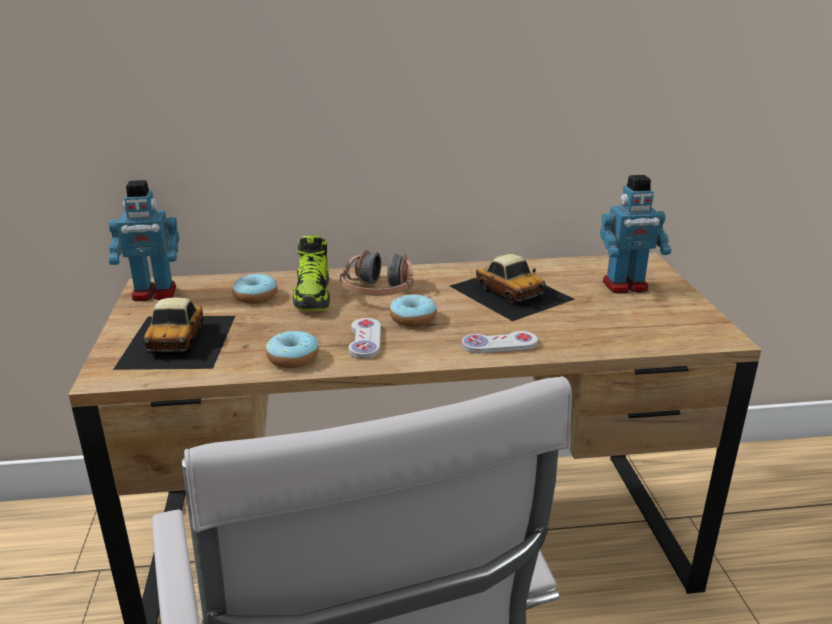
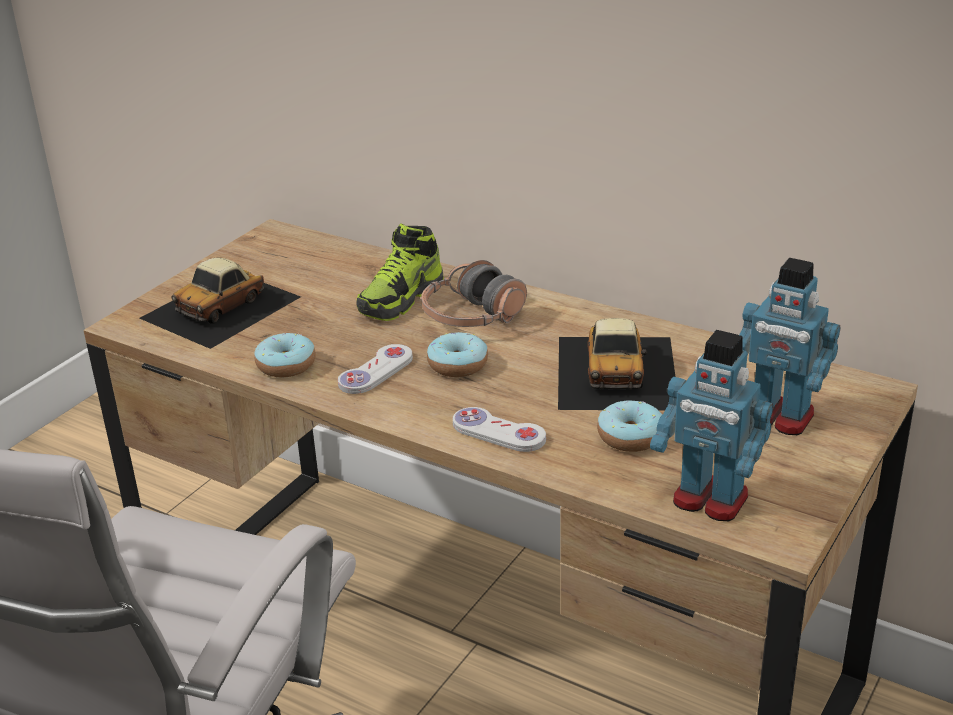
camera: 40 degrees right, 5 degrees up
toy robot [109,180,179,301] -> toy robot moved to [650,330,773,521]
donut [232,274,278,304] -> donut moved to [597,401,662,452]

